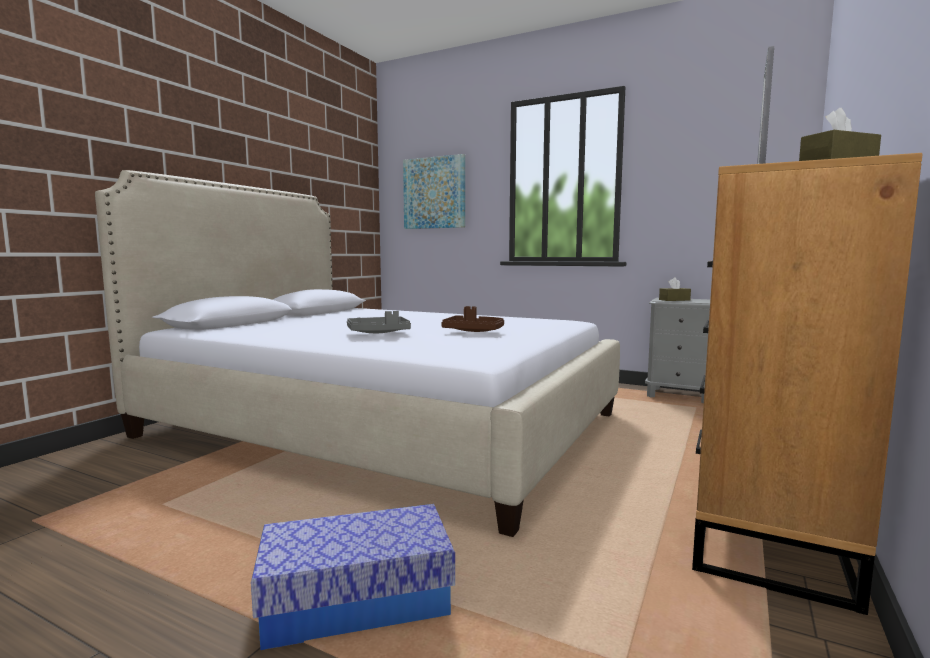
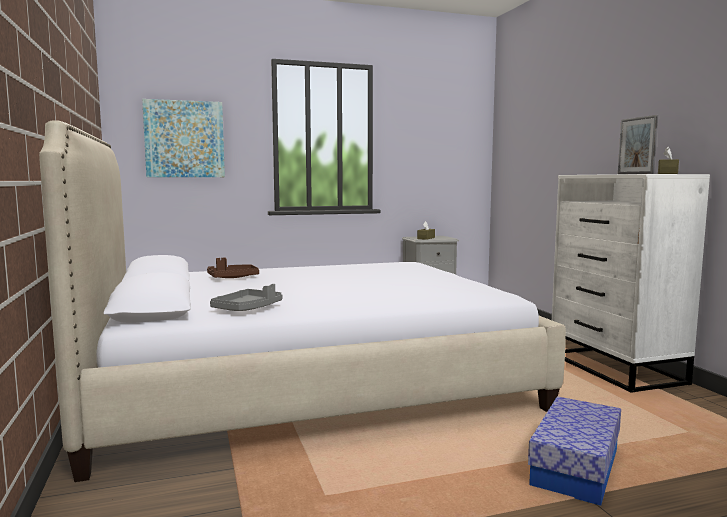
camera: 45 degrees left, 0 degrees up
grey tray [347,311,411,333] -> grey tray moved to [210,284,282,311]
brown tray [441,306,504,332] -> brown tray moved to [207,258,259,278]
brown dresser [692,153,923,615] -> white dresser [552,174,710,393]

